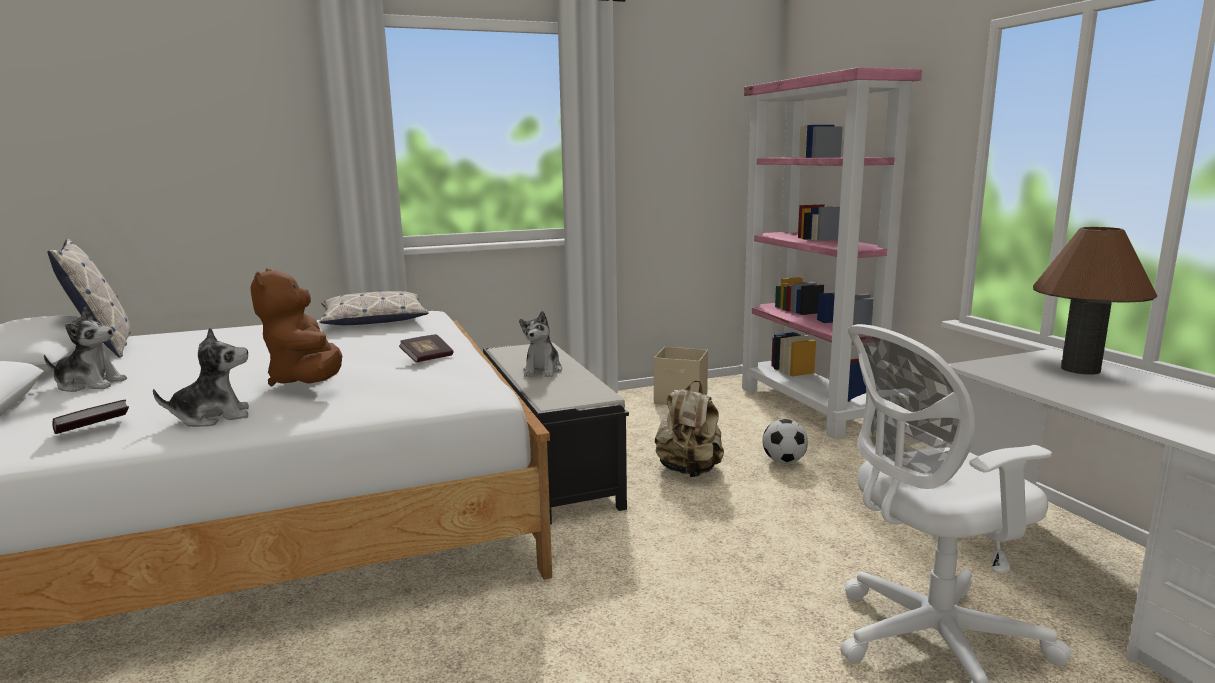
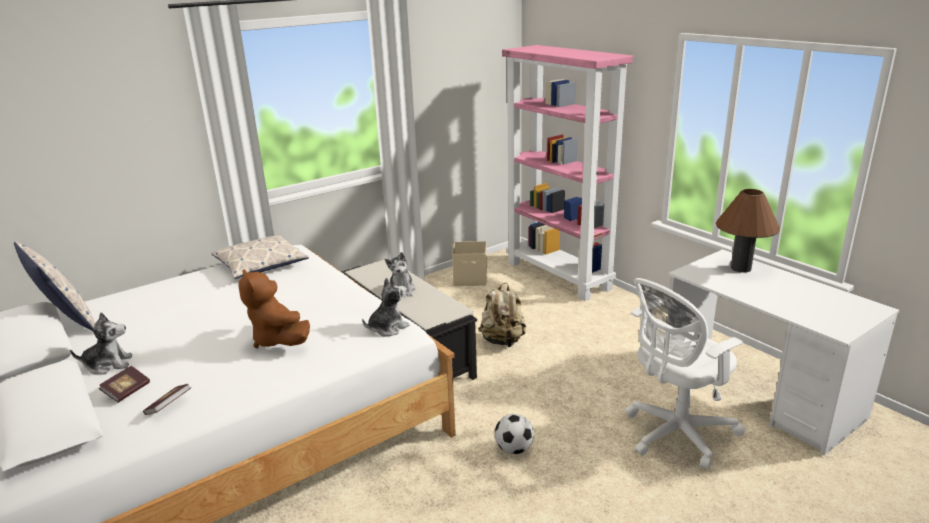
camera: 15 degrees left, 10 degrees up
plush toy [153,327,249,427] -> plush toy moved to [362,278,410,337]
book [399,334,454,363] -> book moved to [99,366,150,403]
football [762,419,808,464] -> football moved to [495,414,534,454]

